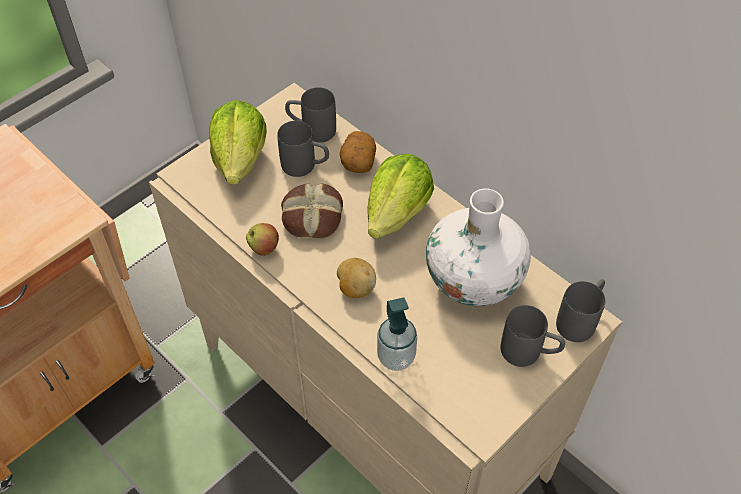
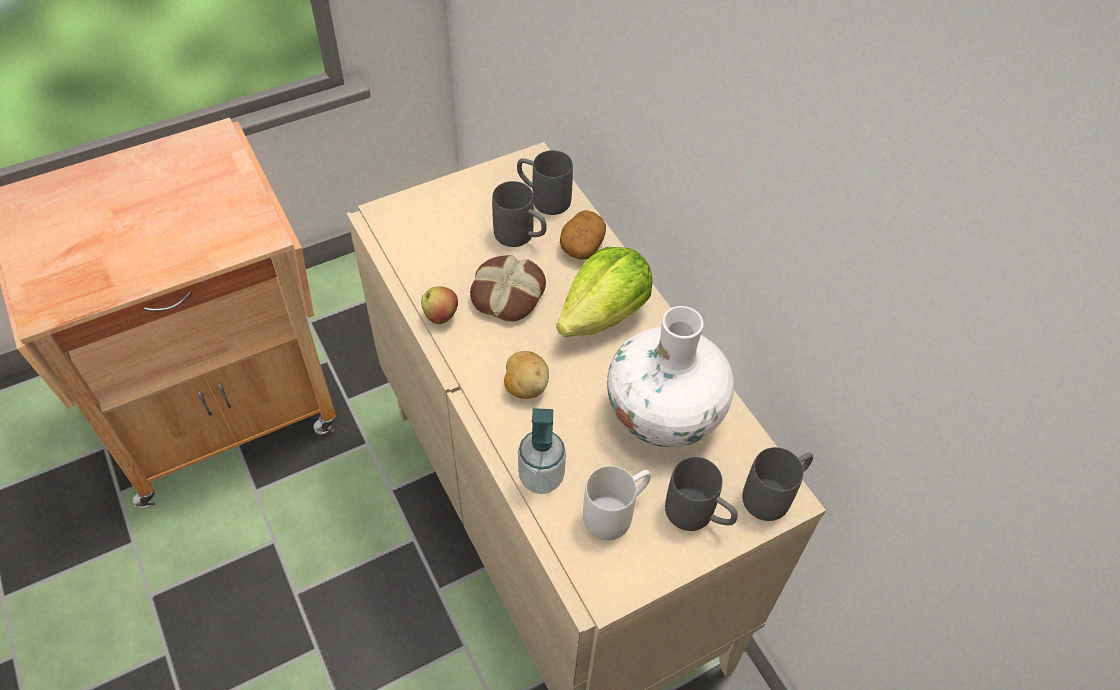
camera: 15 degrees right, 0 degrees up
lettuce [209,100,267,185] -> none
none -> white mug [583,466,651,540]

